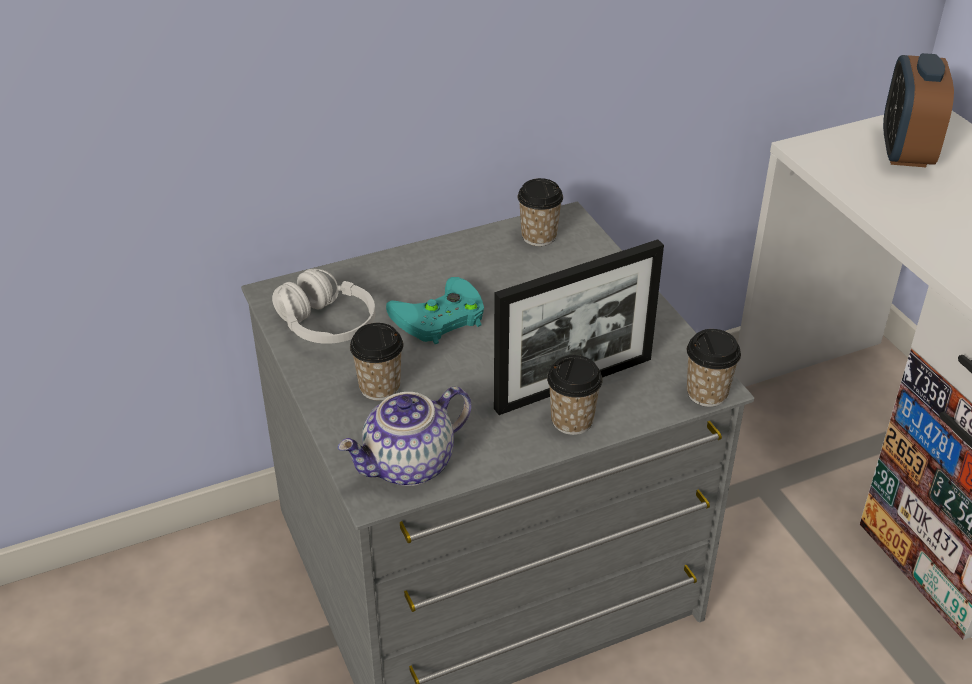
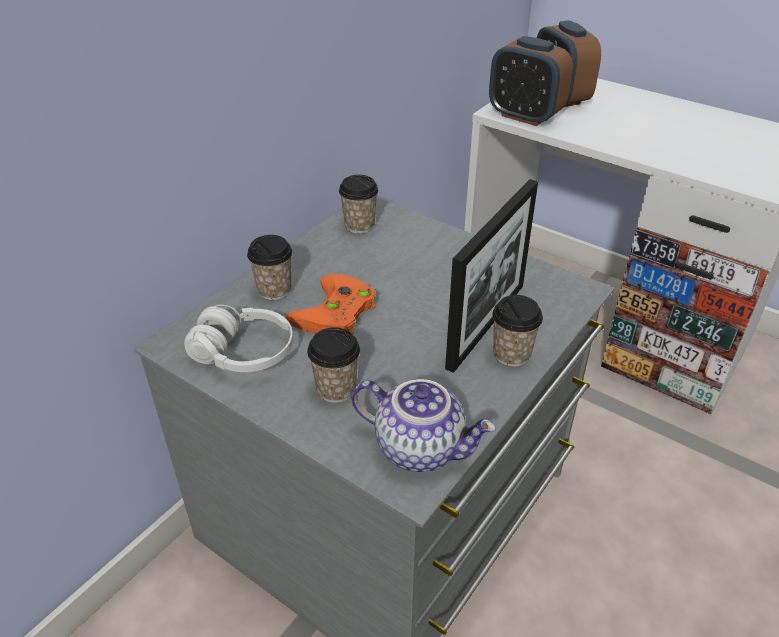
camera: 30 degrees left, 0 degrees up
teapot [338,387,471,486] -> teapot turned 90 degrees counterclockwise [351,379,496,472]
turquoise game controller [386,277,484,344] -> orange game controller [286,274,376,335]
cup [687,329,741,407] -> cup moved to [247,235,292,300]
none -> alarm clock [489,36,573,126]

